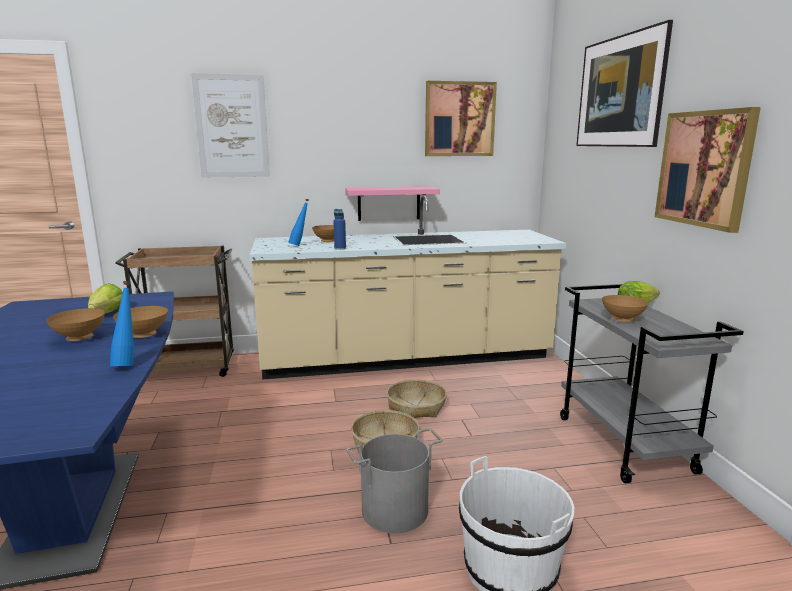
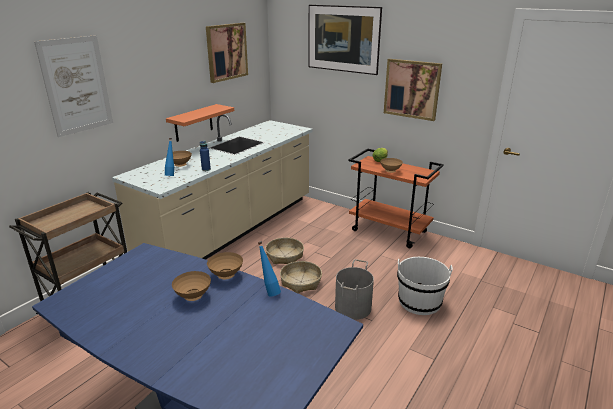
camera: 45 degrees left, 10 degrees up
lettuce [88,283,123,313] -> none
pink shelf [345,186,440,221] -> orange shelf [166,104,234,142]
grey cart [560,284,744,483] -> orange cart [348,148,444,248]

